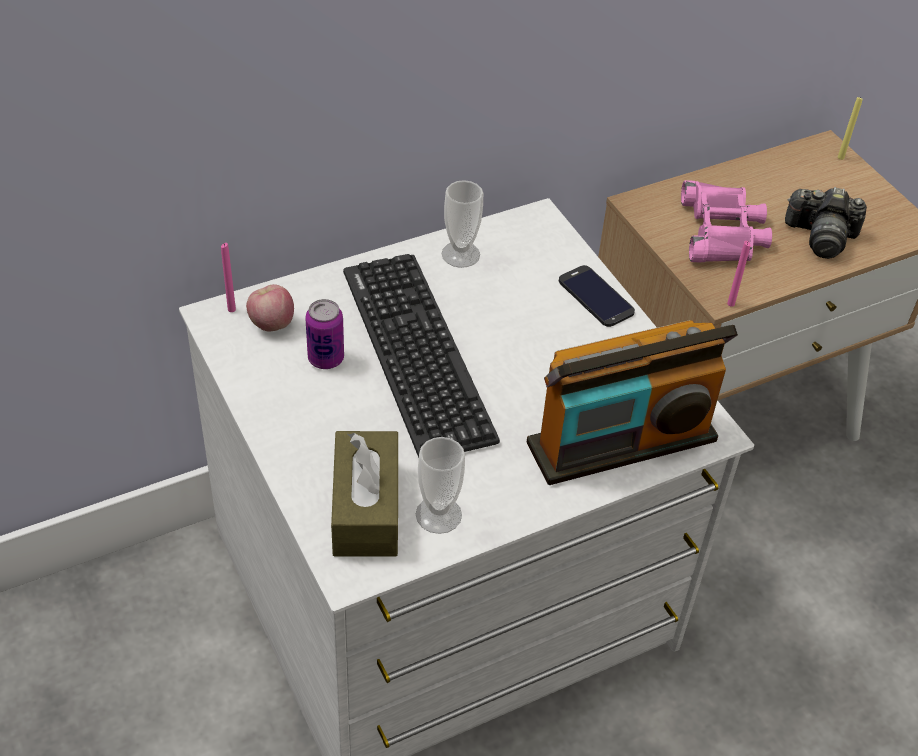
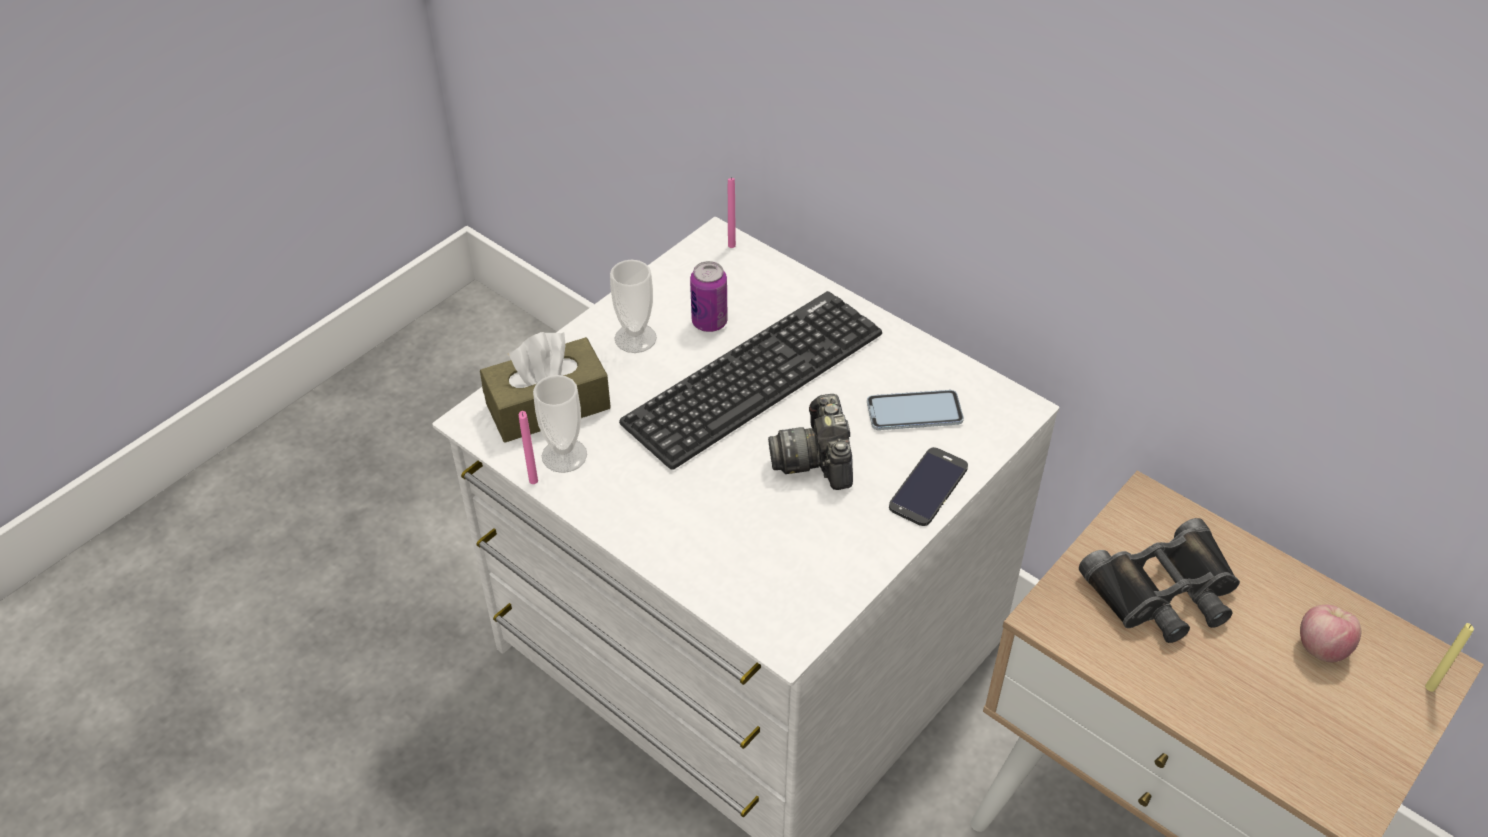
camera: 70 degrees right, 0 degrees up
apple [246,284,294,332] -> apple moved to [1300,605,1361,662]
cup [441,180,483,268] -> cup moved to [610,260,657,353]
radio [526,320,738,485] -> none
pink binoculars [681,180,772,263] -> black binoculars [1079,518,1240,643]
pink candle [727,241,750,307] -> pink candle moved to [519,411,538,484]
camera [785,187,867,259] -> camera moved to [768,394,853,490]
none -> phone [867,390,964,430]

